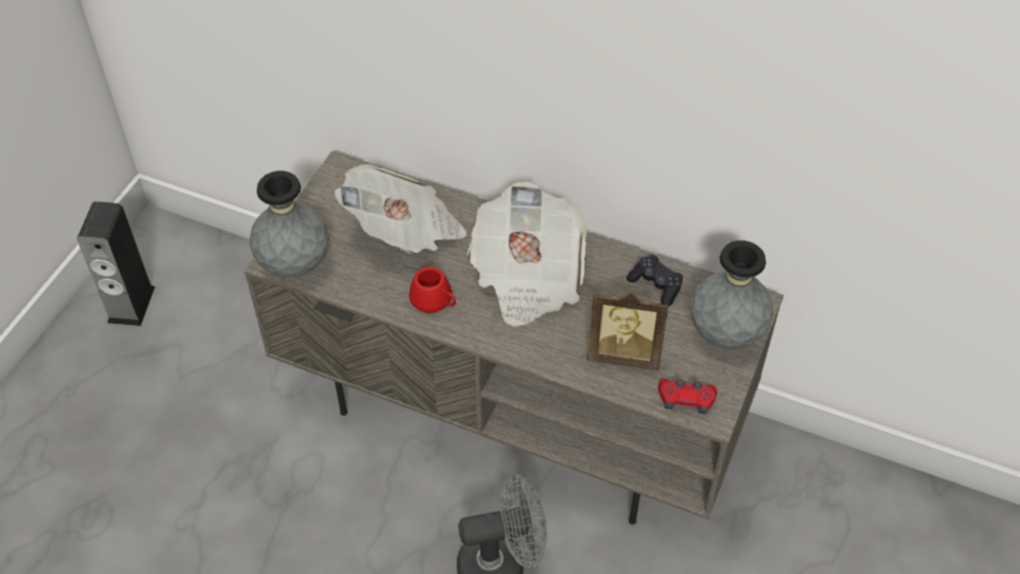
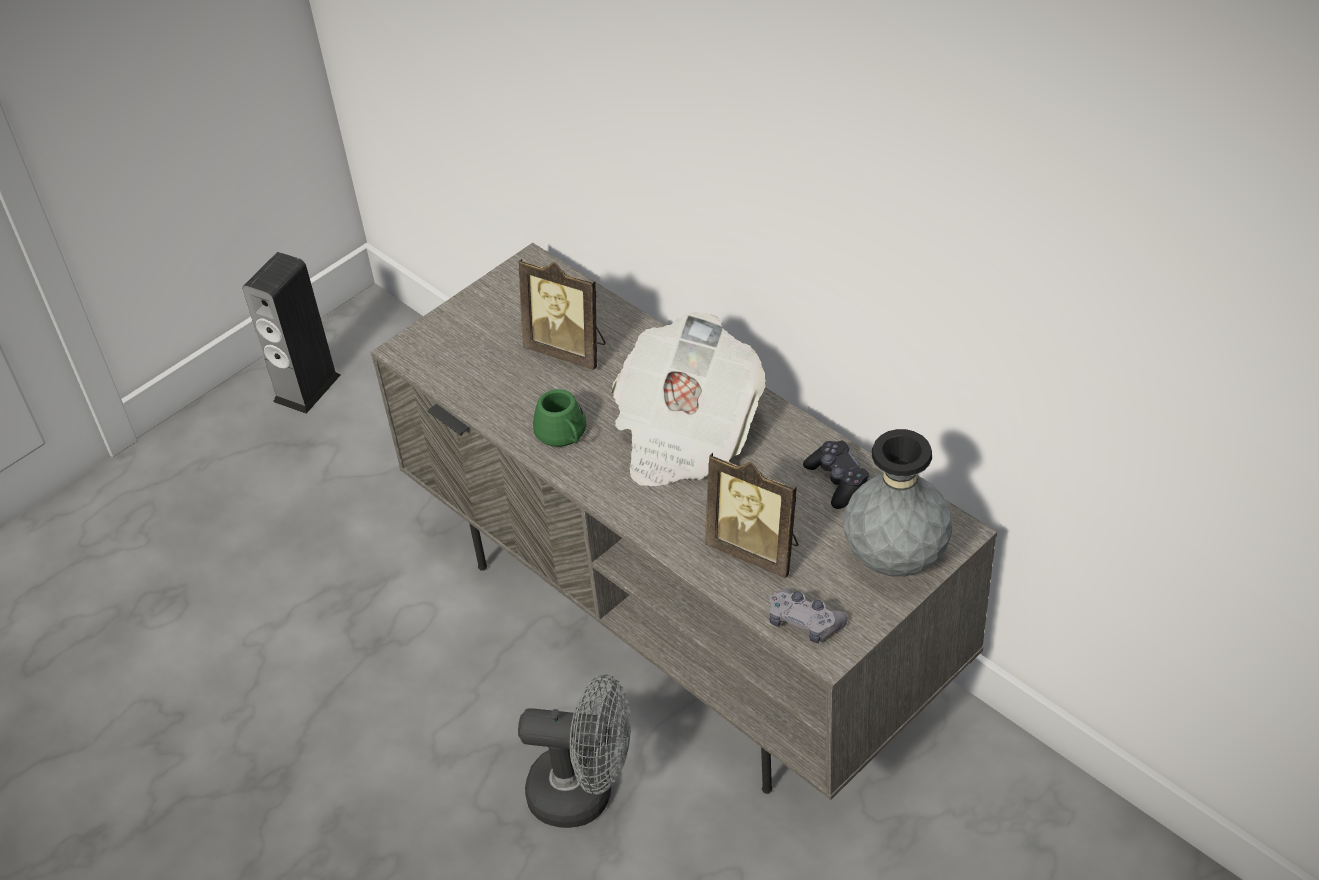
camera: 25 degrees right, 5 degrees down
grey vase [249,171,329,278] -> none
newspaper [334,164,467,254] -> picture frame [519,259,606,370]
red mug [409,267,456,313] -> green mug [533,389,587,447]
red game controller [658,379,717,414] -> grey game controller [770,589,848,643]

